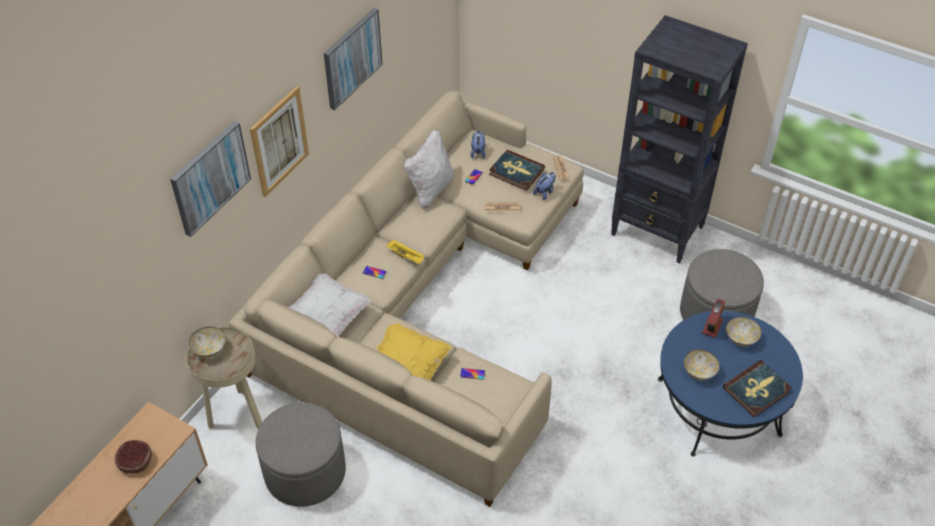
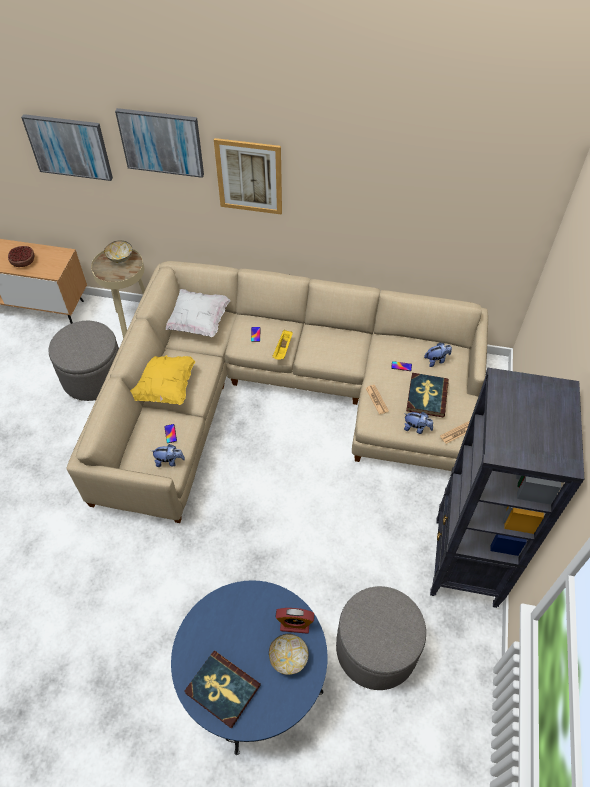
camera: 70 degrees right, 5 degrees up
picture [324,8,383,110] -> picture moved to [21,114,113,181]
white pillow [404,130,454,209] -> none
bowl [684,349,720,380] -> none
none -> plush toy [153,444,185,467]

